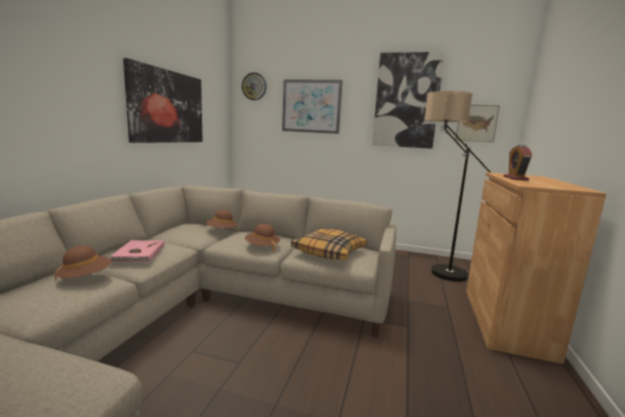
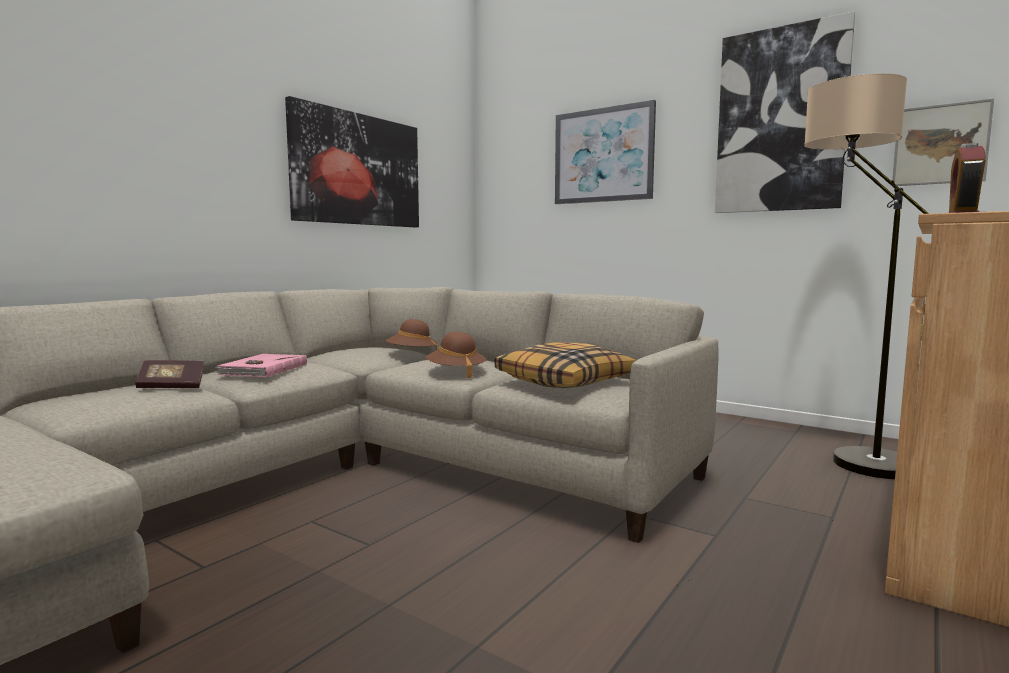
camera: 20 degrees right, 5 degrees down
brown hat [55,246,111,281] -> book [135,360,204,388]
wall clock [242,72,267,100] -> none

